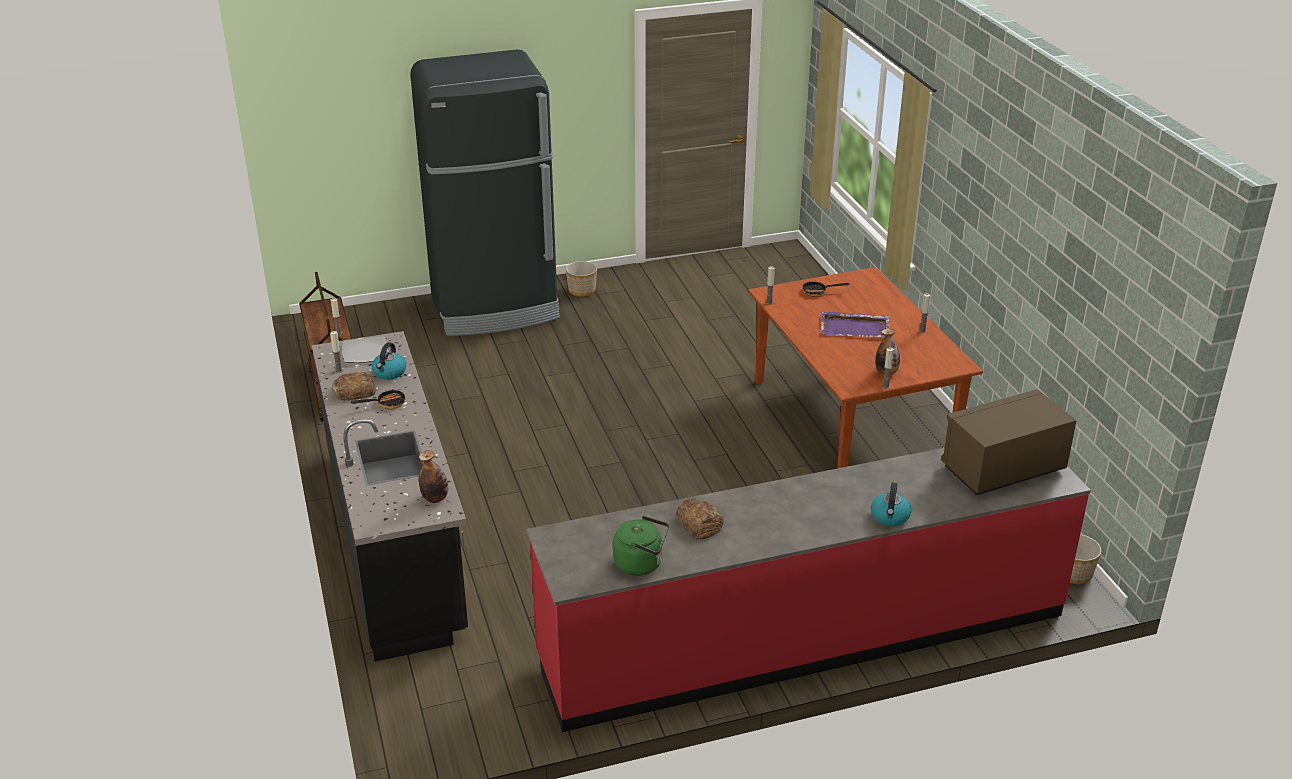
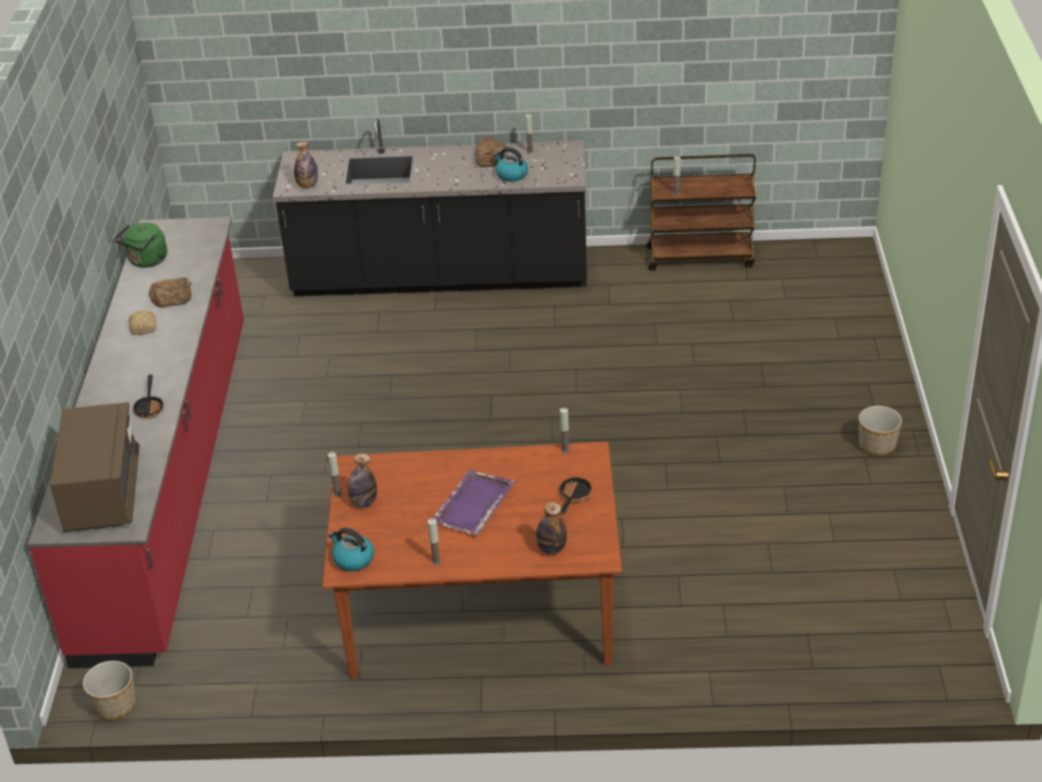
camera: 110 degrees right, 5 degrees up
plate [342,336,389,363] -> none
frying pan [351,386,405,410] -> frying pan moved to [133,374,164,418]
black fridge [410,49,560,336] -> none
kettle [871,483,911,526] -> kettle moved to [328,528,374,571]
none -> bread [129,310,156,335]
none -> bottle [536,502,567,555]

